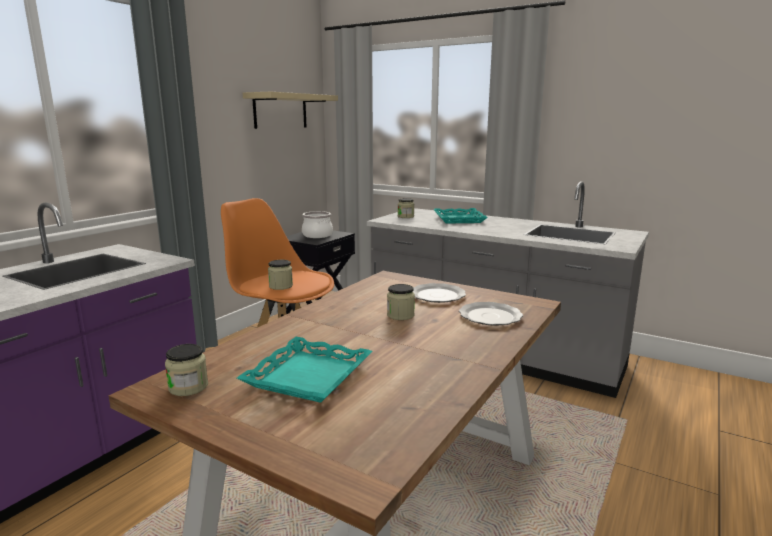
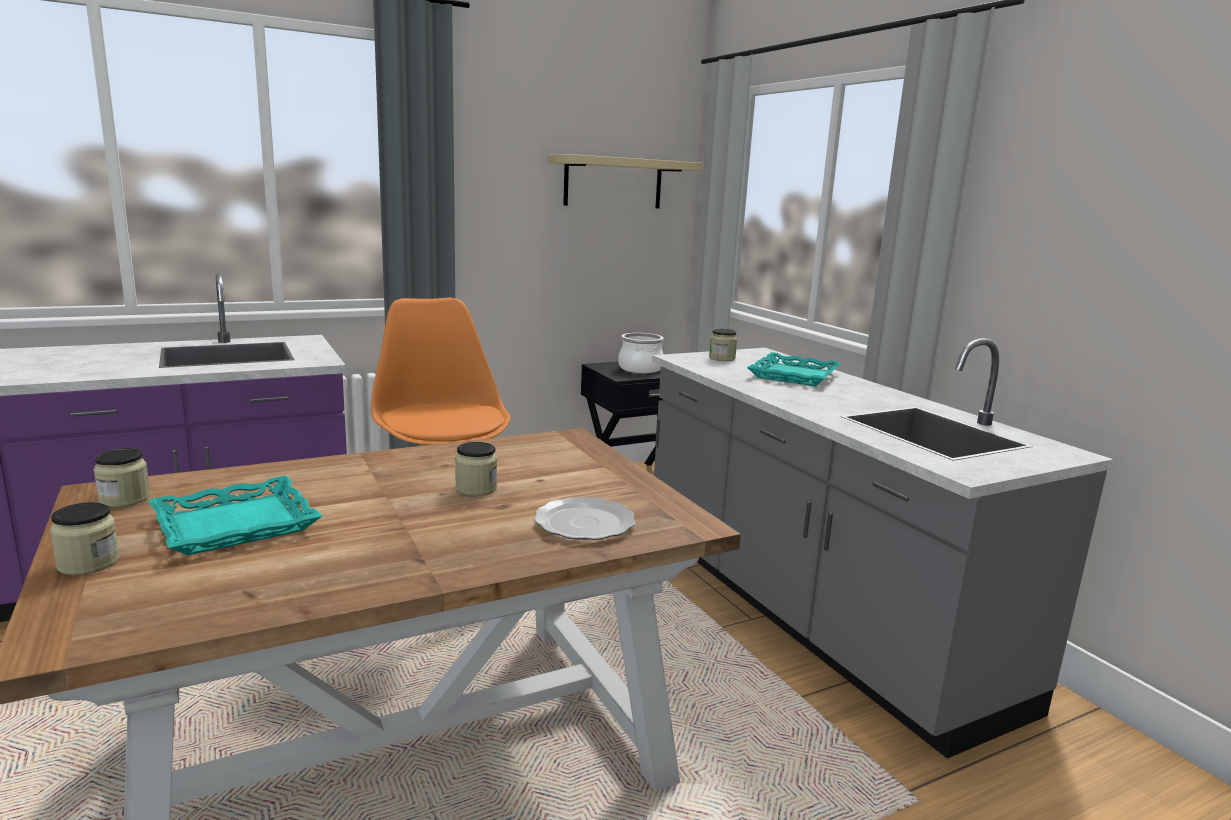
camera: 30 degrees right, 0 degrees up
jar [268,260,293,290] -> jar moved to [50,502,120,575]
plate [413,283,466,303] -> none

